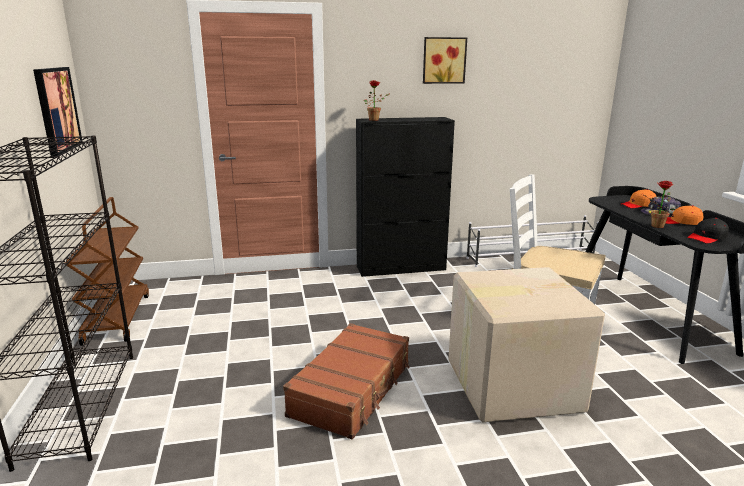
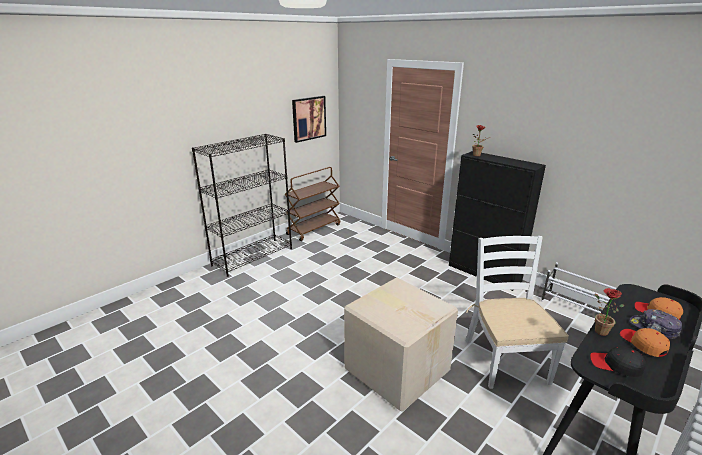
camera: 55 degrees right, 5 degrees up
brown suitcase [283,323,410,439] -> none
picture [423,37,467,84] -> none

